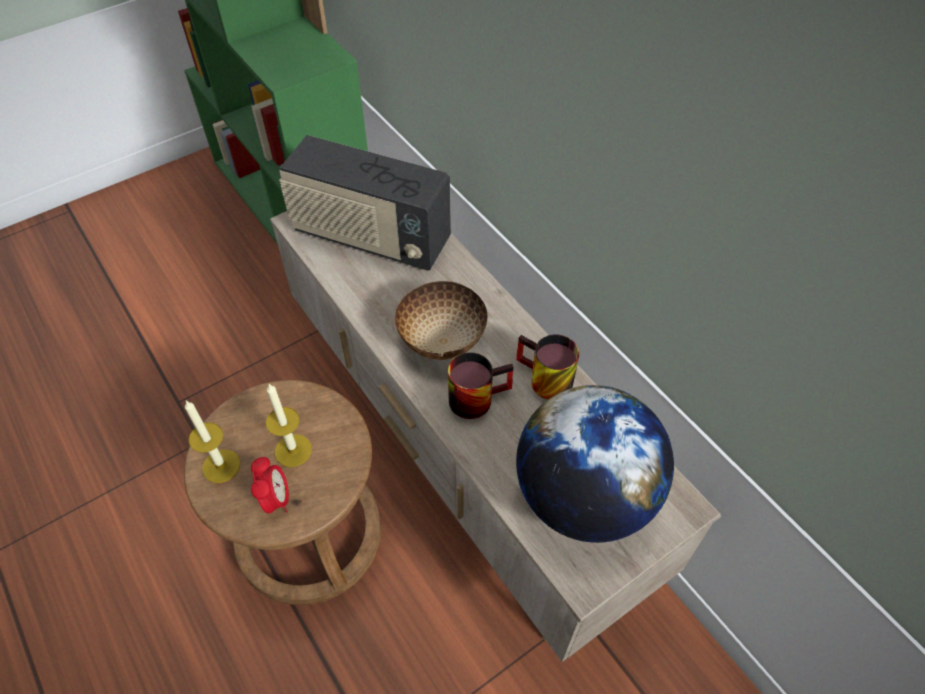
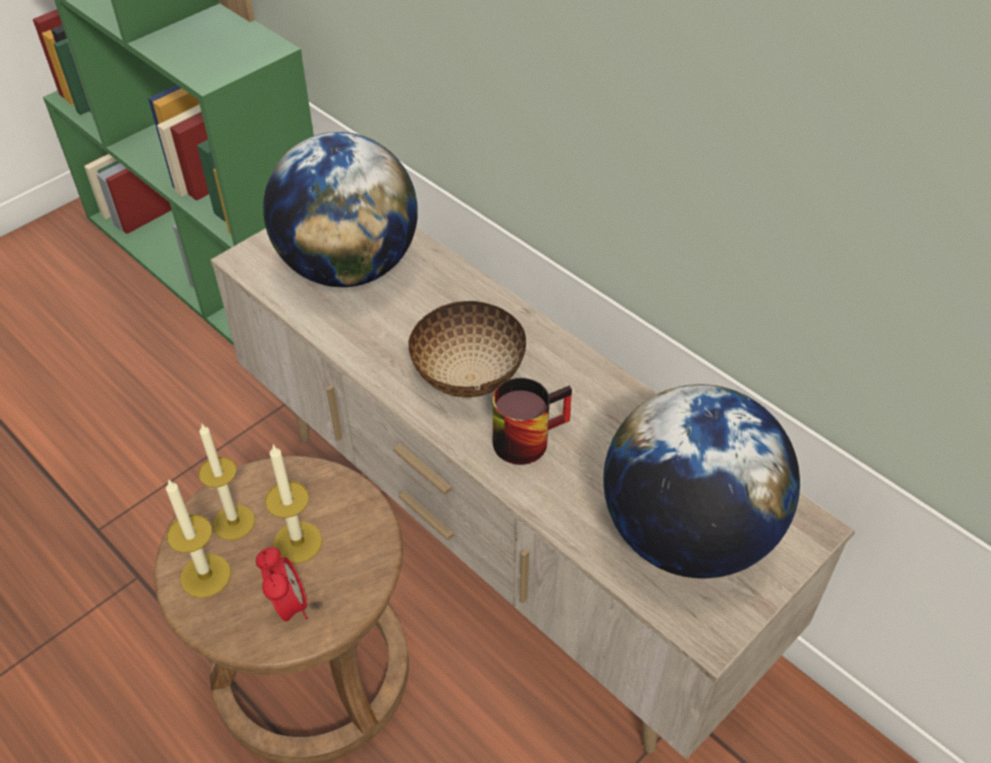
camera: 10 degrees left, 5 degrees down
radio [279,135,451,271] -> globe [263,132,418,287]
mug [516,334,579,400] -> none
none -> candle [198,423,255,540]

